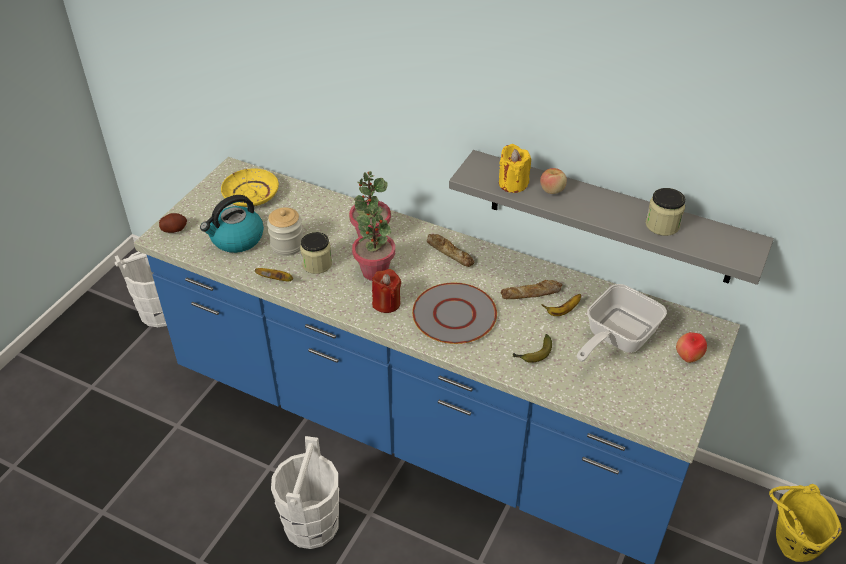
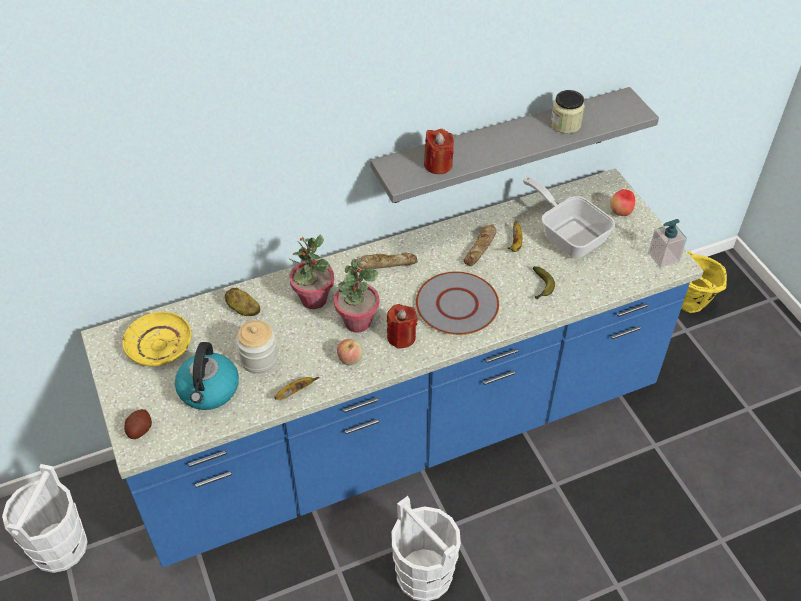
camera: 50 degrees left, 5 degrees up
jar [300,232,332,274] -> none
yellow candle [499,144,531,193] -> red candle [424,129,454,174]
apple [540,168,567,194] -> apple moved to [337,339,363,365]
frying pan [577,284,667,362] -> frying pan turned 150 degrees clockwise [523,177,615,258]
none -> potato [225,288,260,316]
none -> soap dispenser [648,219,687,268]

